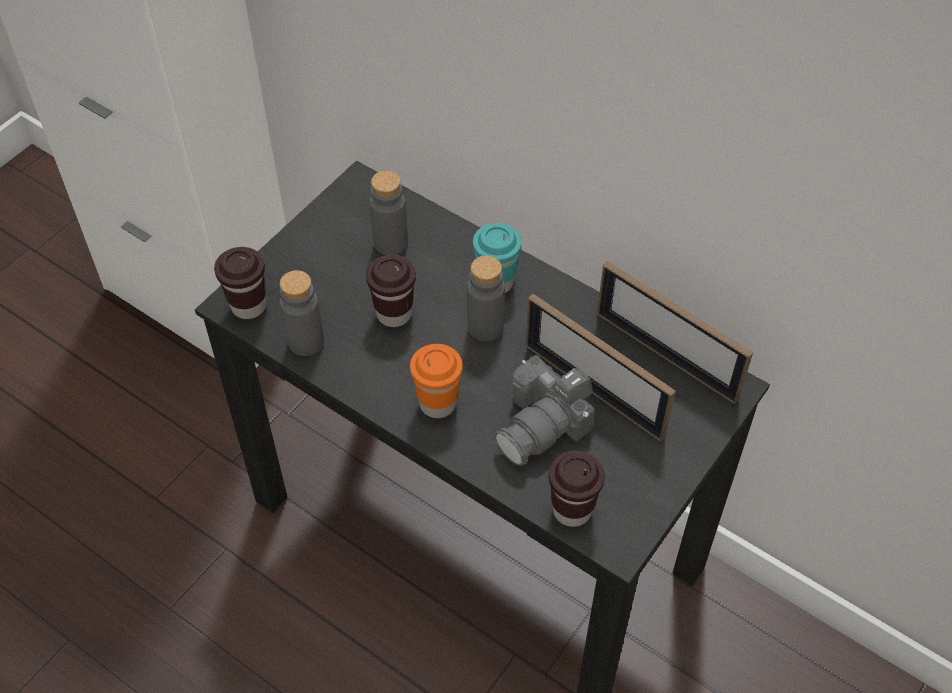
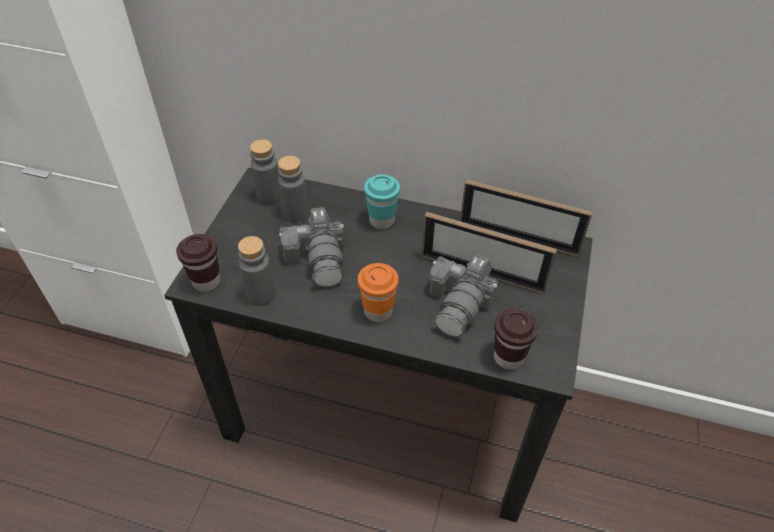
camera: 20 degrees left, 5 degrees down
brown cup [366,255,416,327] -> camera [279,207,344,287]
grey bottle [467,256,505,341] -> grey bottle moved to [250,139,281,206]

